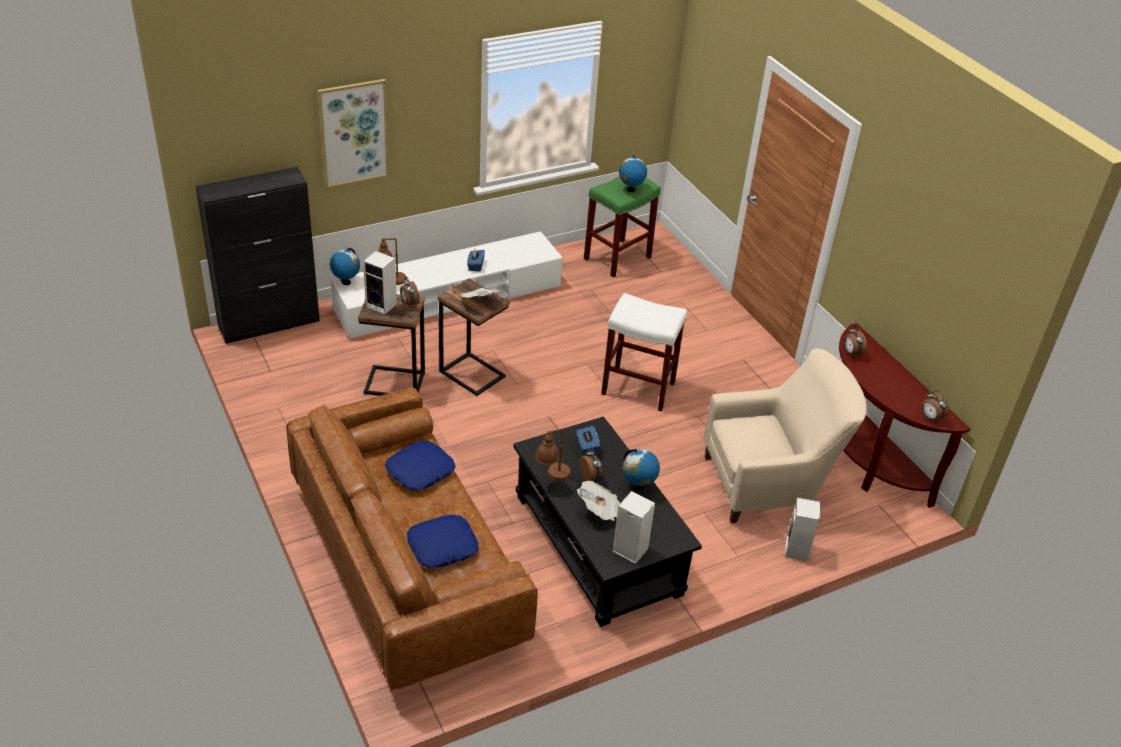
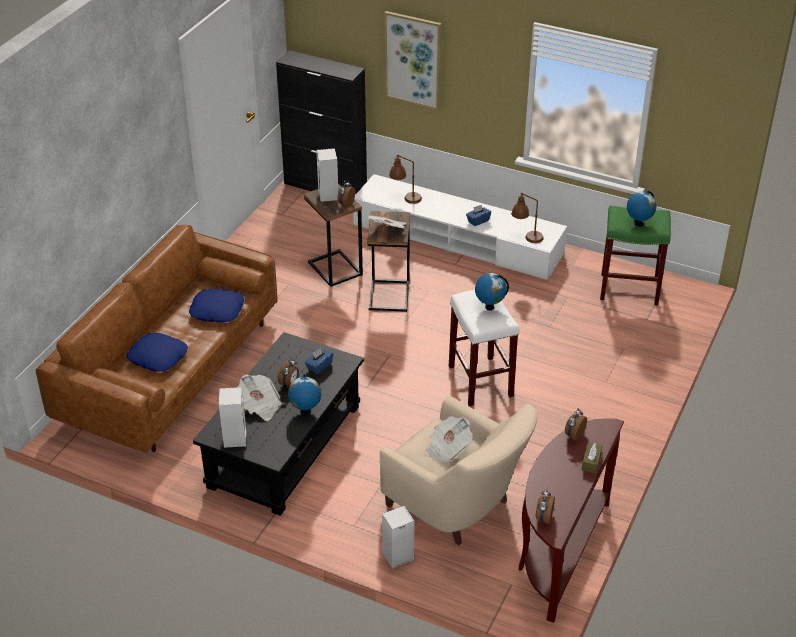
camera: 55 degrees right, 0 degrees up
globe [330,248,360,285] -> globe moved to [475,273,509,310]
brown table lamp [535,429,571,481] -> brown table lamp moved to [511,193,544,243]
none -> newspaper [425,416,473,463]
none -> brown tissue box [581,442,602,473]

